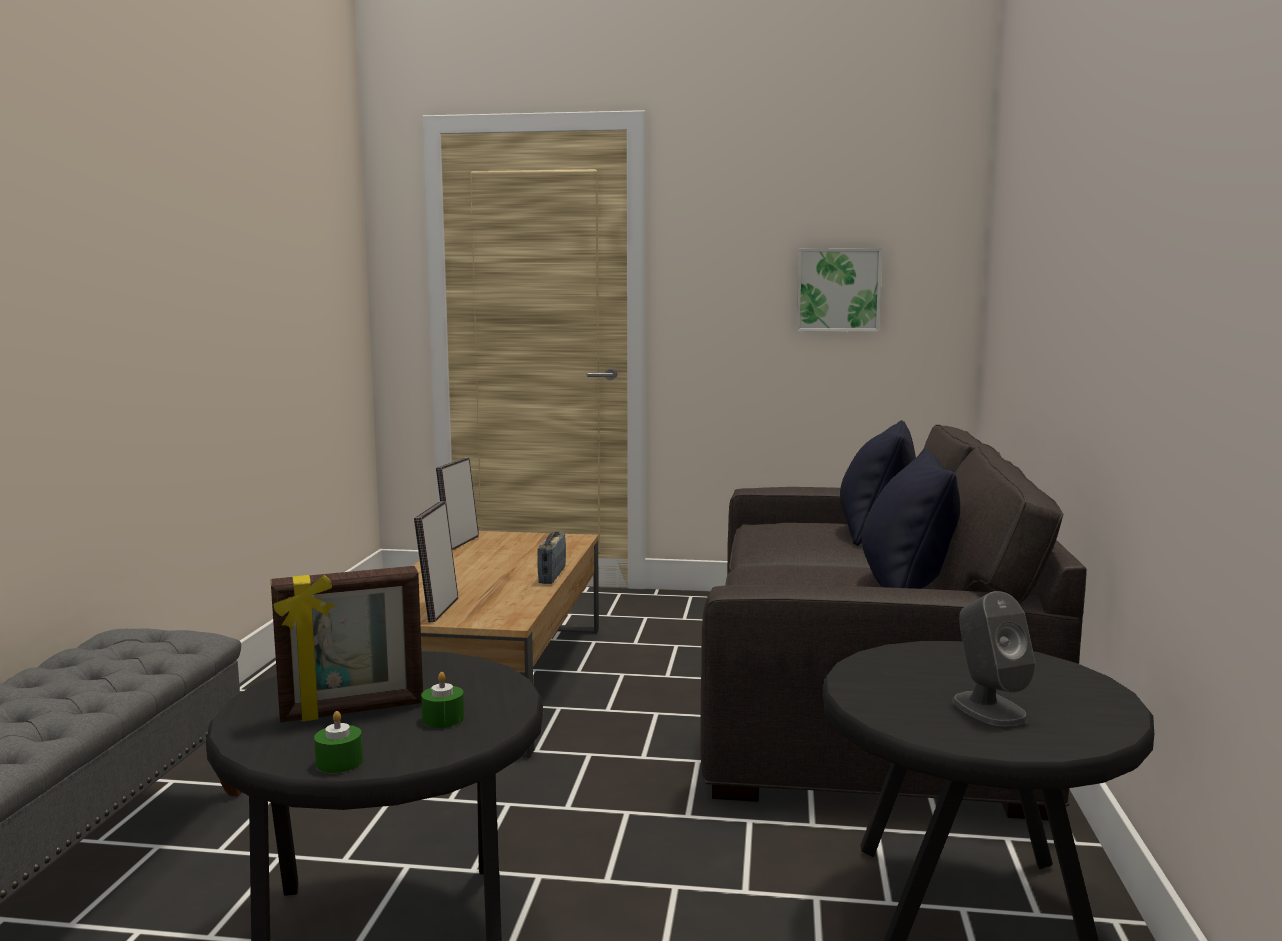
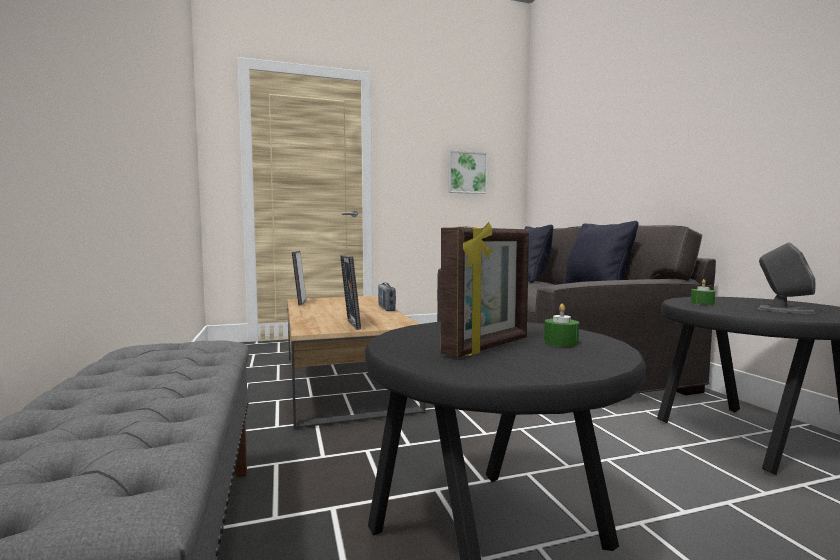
camera: 25 degrees left, 5 degrees down
green candle [314,711,363,773] -> green candle moved to [691,279,715,305]

